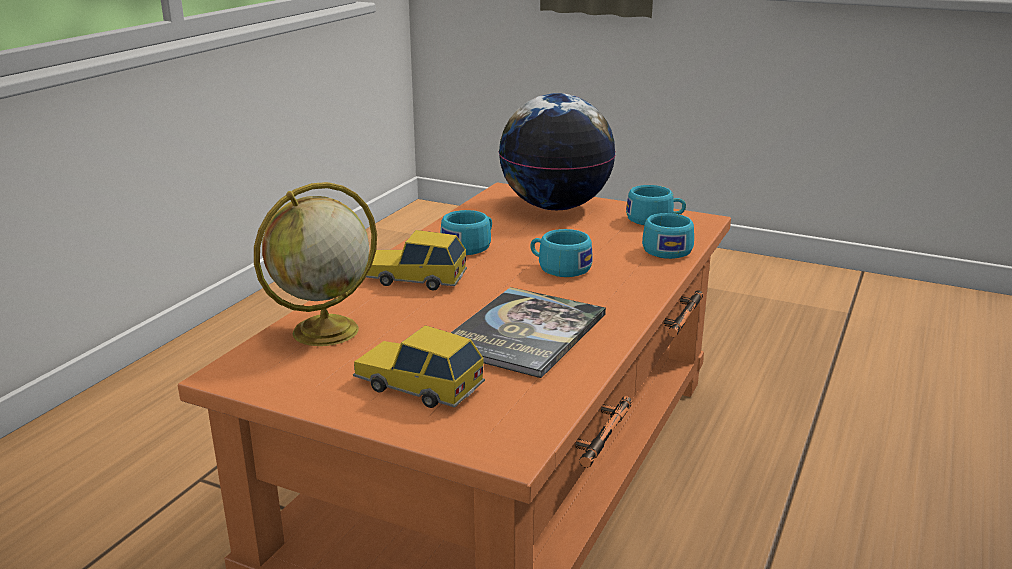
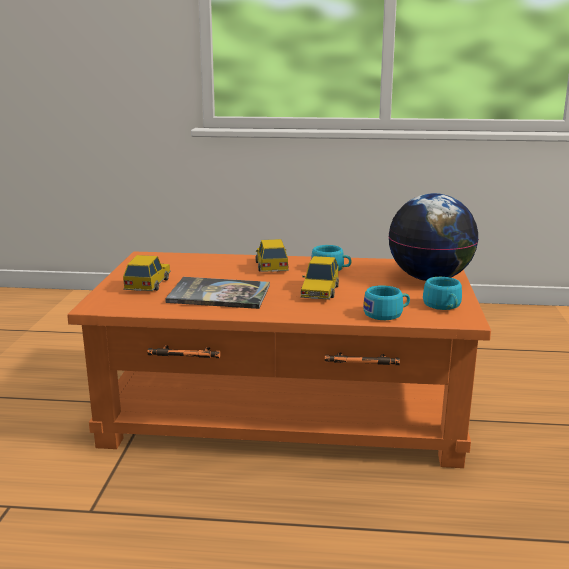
camera: 70 degrees right, 5 degrees down
globe [254,182,377,346] -> none
turquoise cup [530,229,592,277] -> toy car [300,256,339,300]

